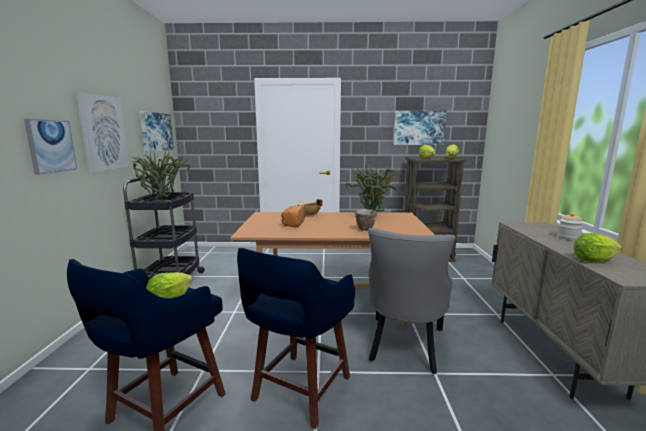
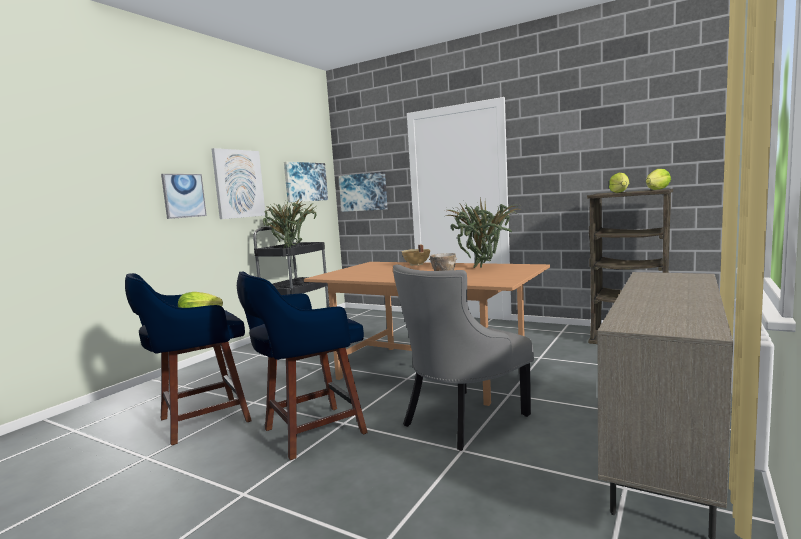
camera: 30 degrees right, 5 degrees down
bread [281,205,305,227] -> none
picture [394,111,446,145] -> picture moved to [339,172,388,212]
jar [557,213,583,241] -> none
lettuce [574,233,622,262] -> none

